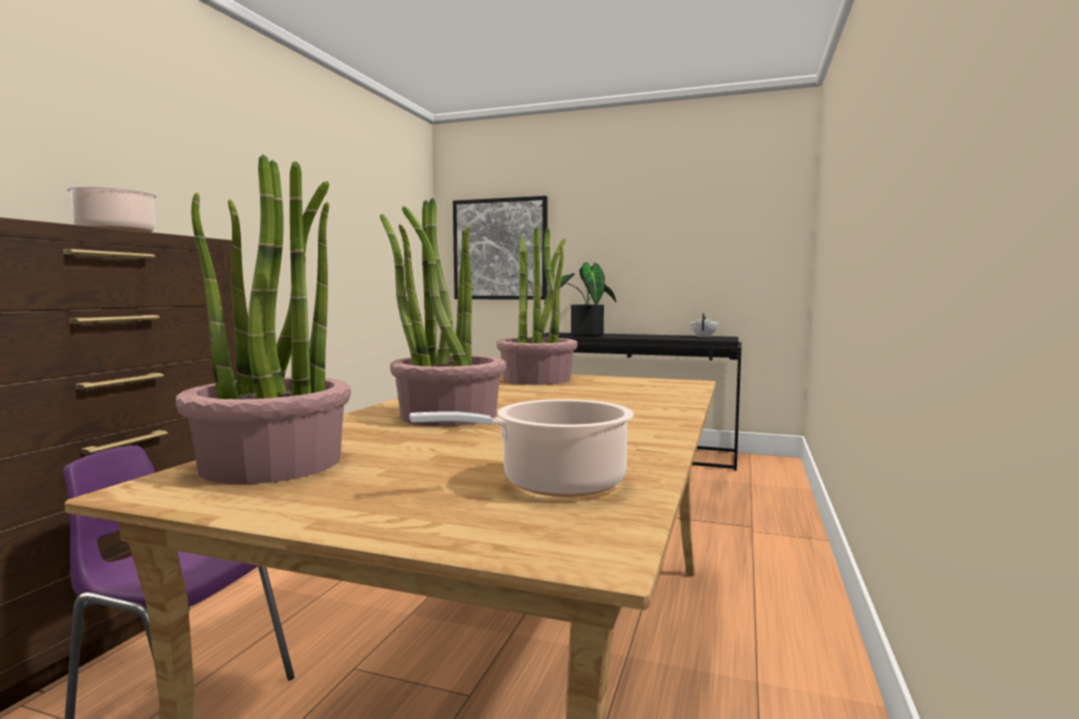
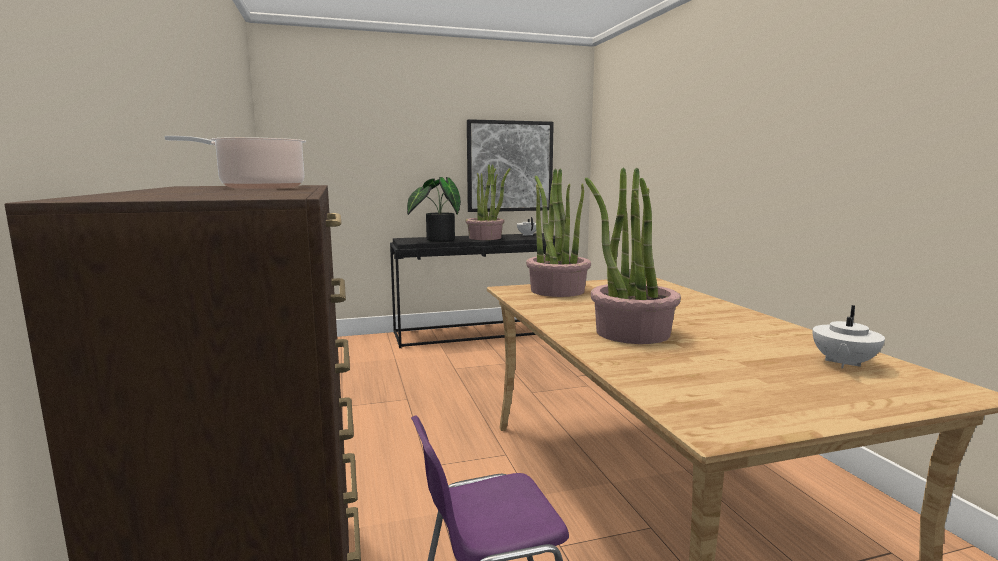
camera: 35 degrees left, 5 degrees up
potted plant [176,155,351,484] -> potted plant moved to [466,164,510,240]
cooking pot [410,399,634,497] -> white teapot [813,305,885,368]
picture [453,196,548,300] -> picture moved to [467,119,554,212]

